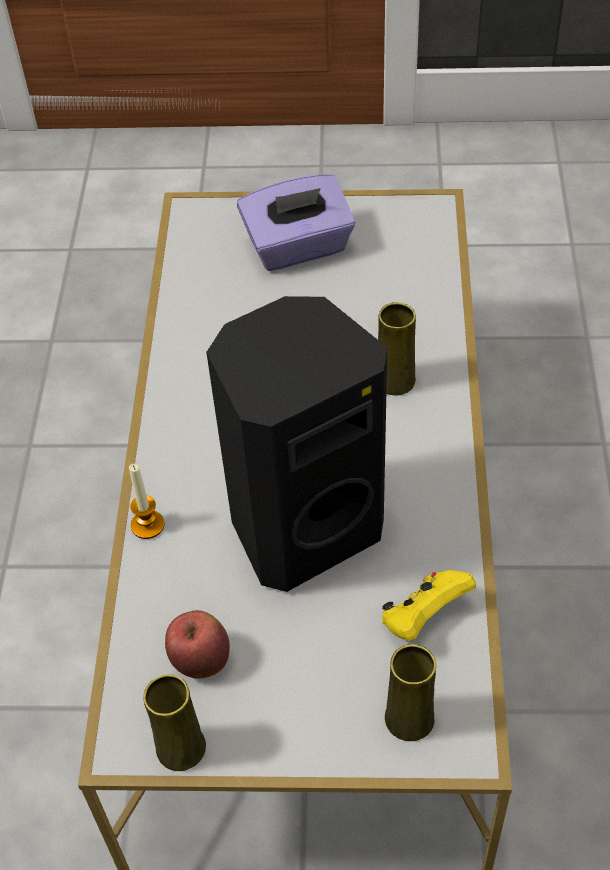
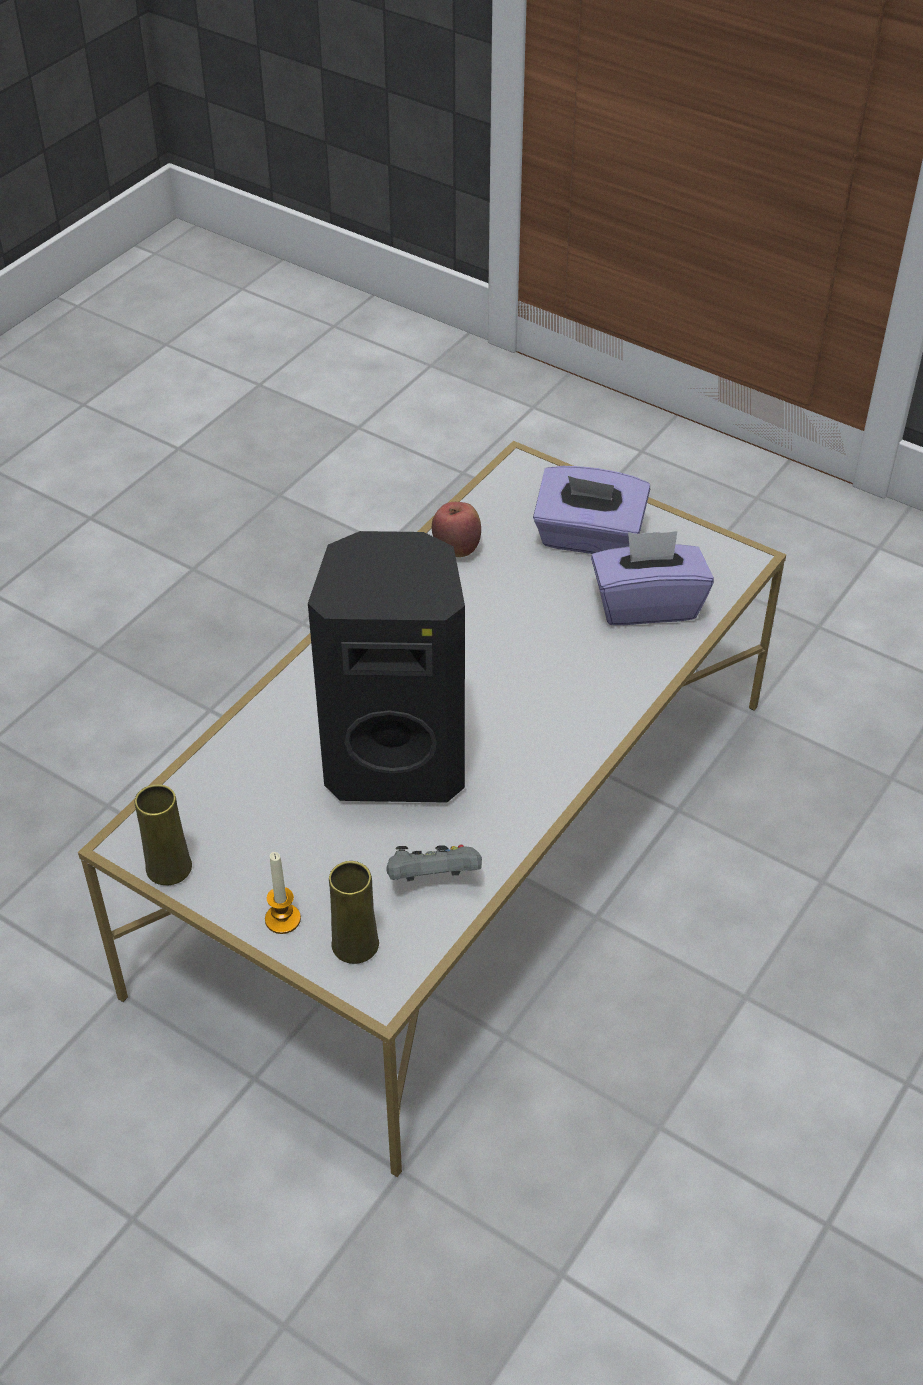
camera: 30 degrees right, 5 degrees down
candle [129,464,165,539] -> candle moved to [265,852,301,934]
apple [165,610,230,679] -> apple moved to [432,502,481,557]
yellow vase [378,302,416,395] -> none
yellow game controller [382,570,476,641] -> grey game controller [386,844,482,881]
none -> purple tissue box [591,531,714,625]

